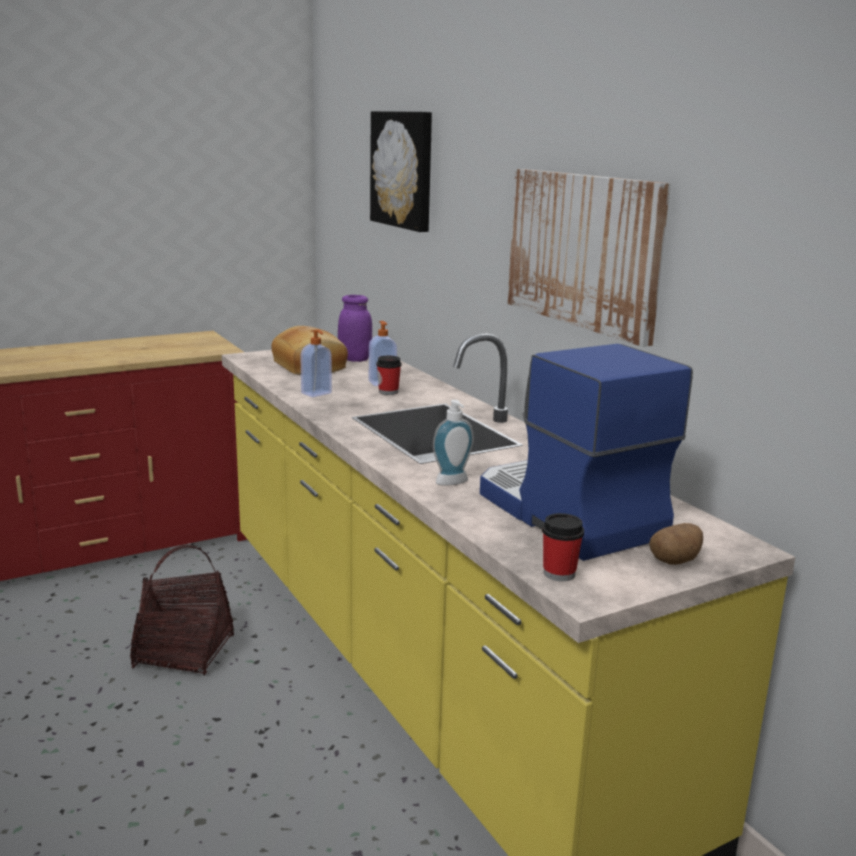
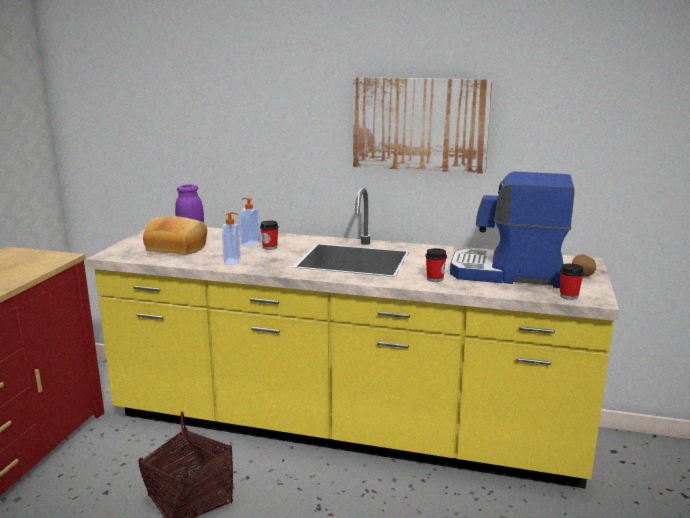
camera: 45 degrees left, 0 degrees up
picture [370,111,432,232] -> none
soap dispenser [433,400,474,485] -> cup [426,248,447,282]

